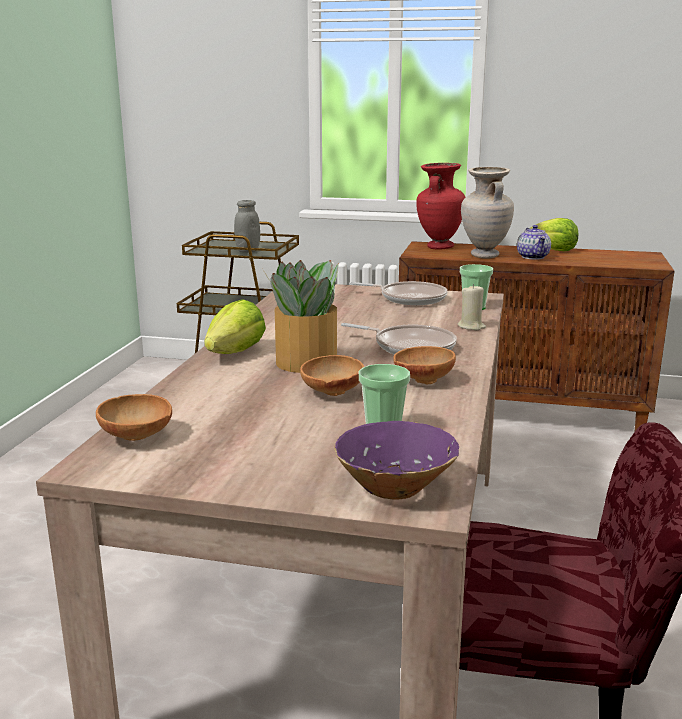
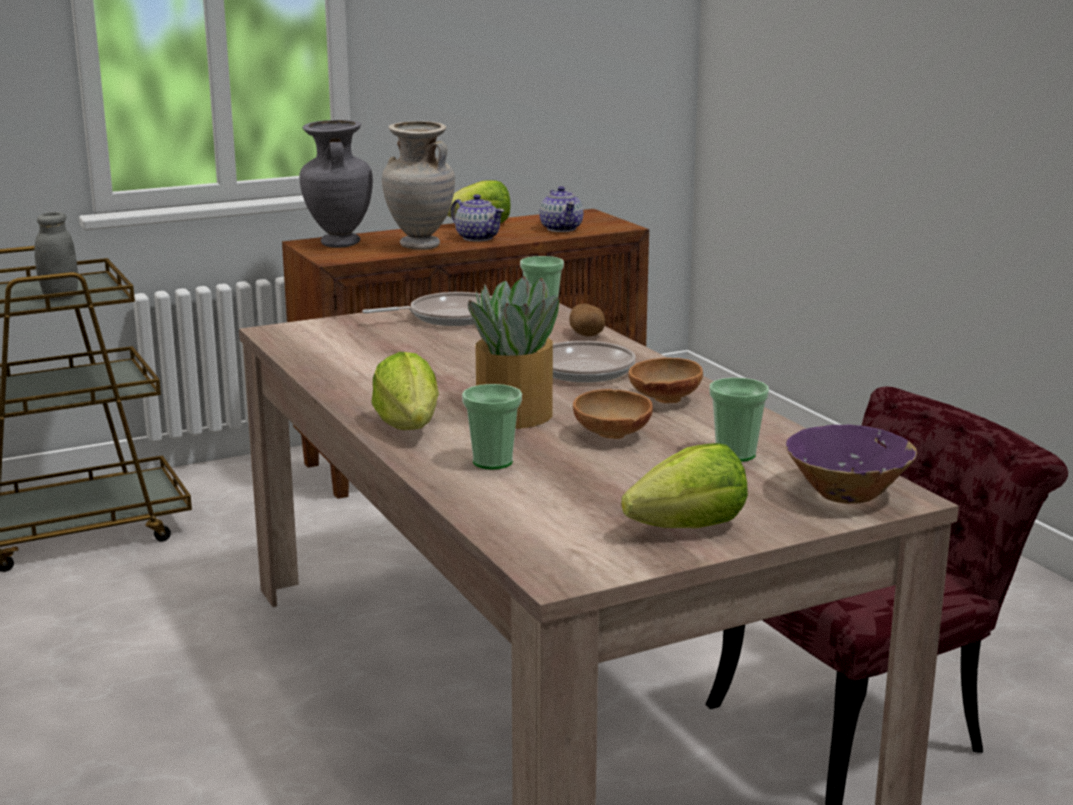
camera: 40 degrees left, 0 degrees up
brown bowl [96,394,172,441] -> none
red vase [416,163,466,250] -> grey vase [299,120,373,248]
beige candle [458,284,486,330] -> potato [570,304,605,337]
none -> cup [462,384,522,469]
none -> teapot [539,186,584,232]
none -> lettuce [621,443,748,528]

